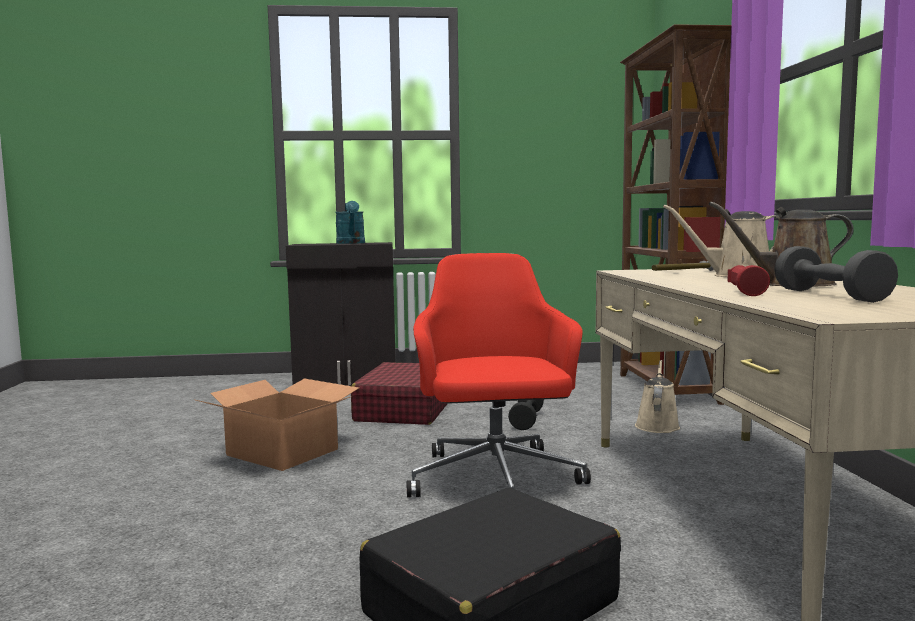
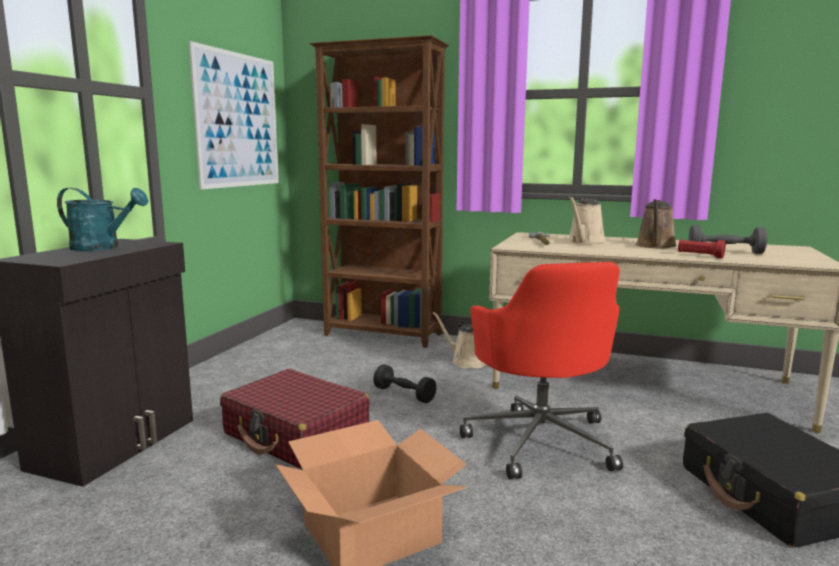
camera: 65 degrees left, 5 degrees up
red office chair [407,253,591,497] -> red office chair turned 120 degrees counterclockwise [460,262,623,479]
none -> picture [189,41,279,190]

